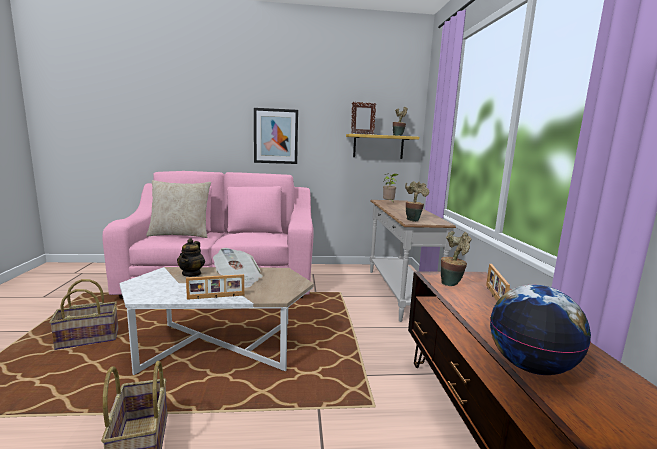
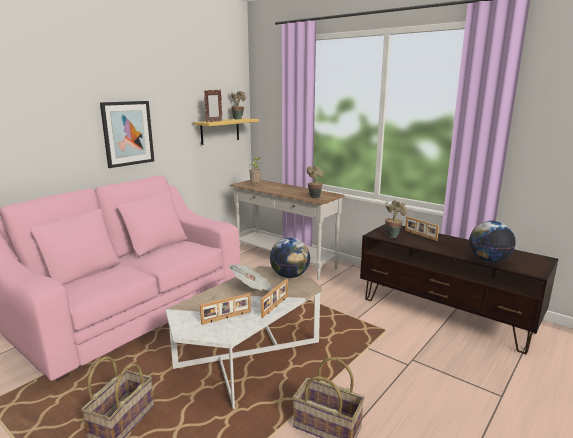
camera: 45 degrees left, 5 degrees up
beige pillow [146,180,211,238] -> none
teapot [177,238,205,277] -> none
none -> picture frame [200,293,251,325]
none -> globe [270,238,310,278]

